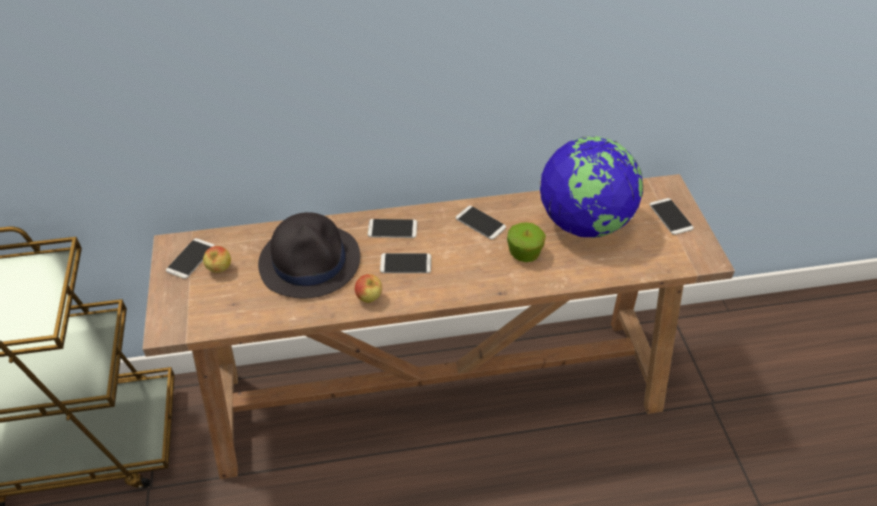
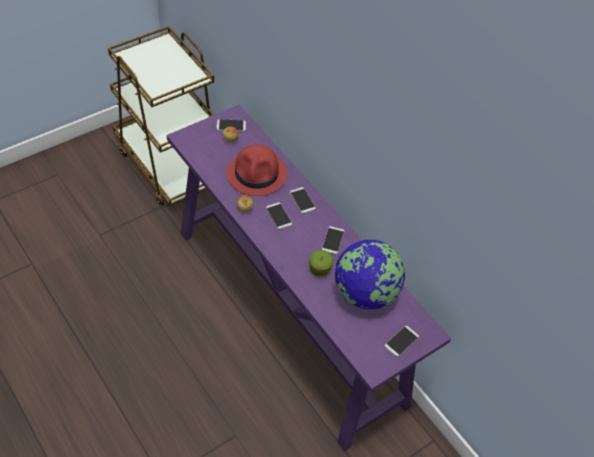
camera: 60 degrees right, 5 degrees up
brown console table [143,174,735,479] -> purple console table [167,105,451,451]
black hat [258,212,360,299] -> red hat [226,144,287,196]

